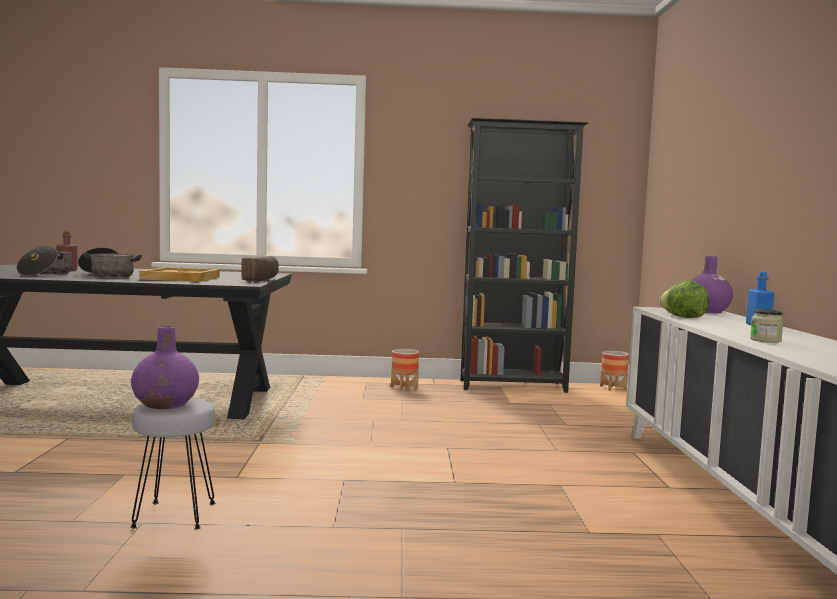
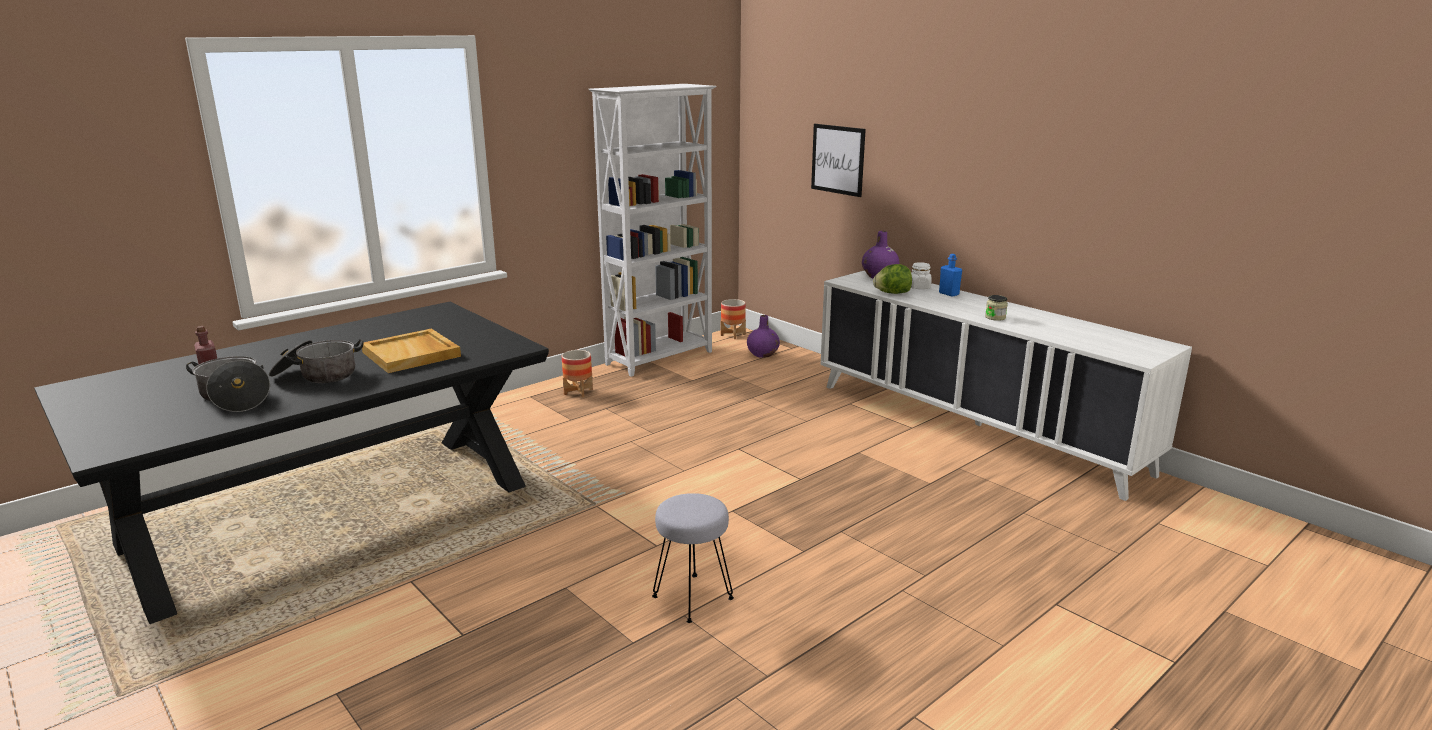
camera: 40 degrees left, 15 degrees up
purple vase [131,326,199,409] -> purple vase moved to [747,315,780,358]
bread [241,255,279,281] -> none
black bookcase [460,118,588,393] -> white bookcase [588,84,717,377]
none -> picture [811,124,866,197]
none -> white jar [911,262,932,289]

